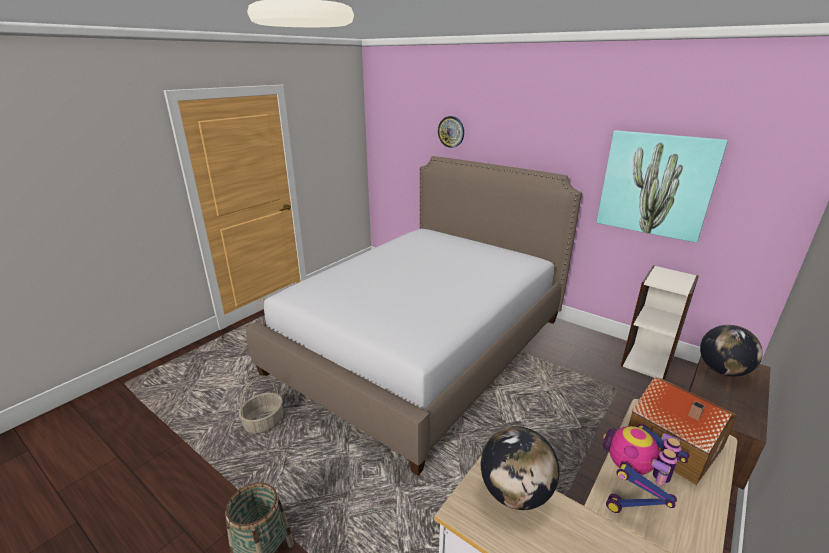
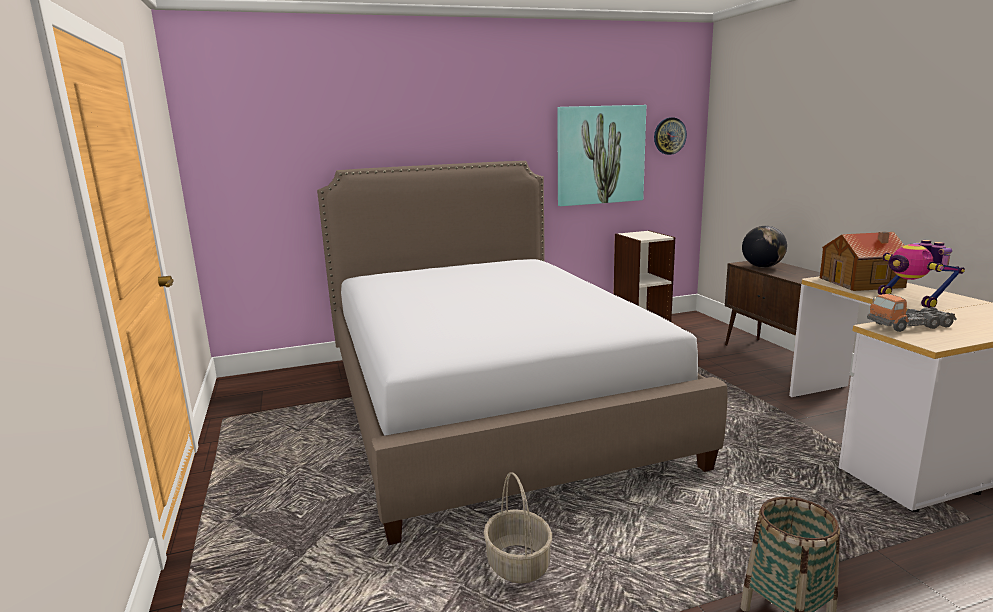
camera: 55 degrees left, 10 degrees down
wall clock [438,116,464,148] -> wall clock moved to [654,117,687,155]
globe [481,426,559,510] -> toy truck [867,294,957,332]

